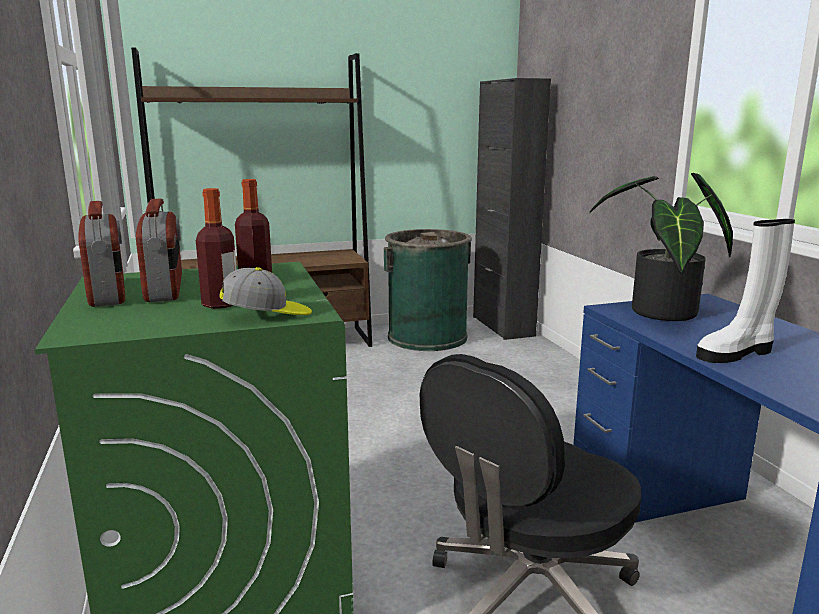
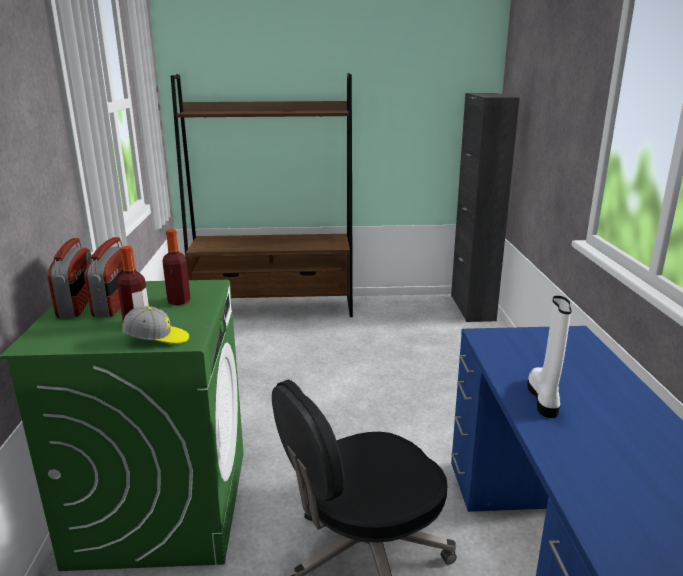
camera: 15 degrees right, 5 degrees up
green trash can [384,229,472,351] -> none
potted plant [589,173,733,321] -> none
white boot [696,219,795,363] -> white boot turned 105 degrees clockwise [527,296,572,418]

